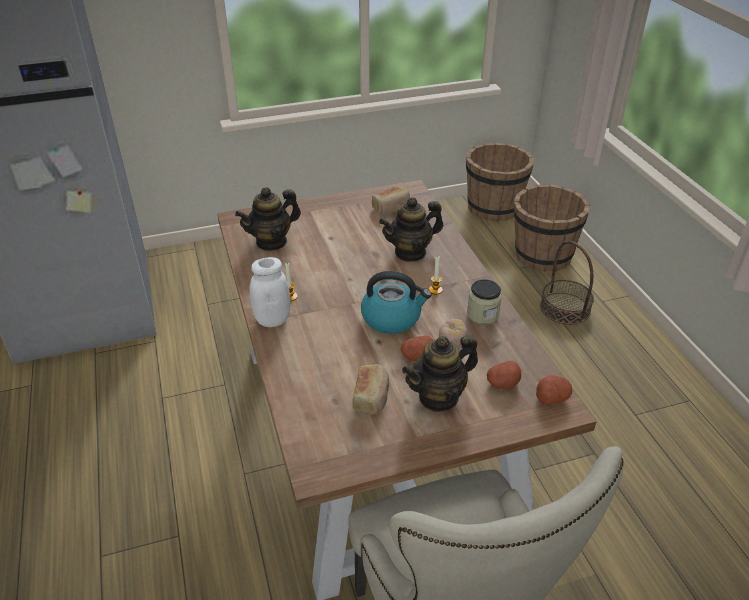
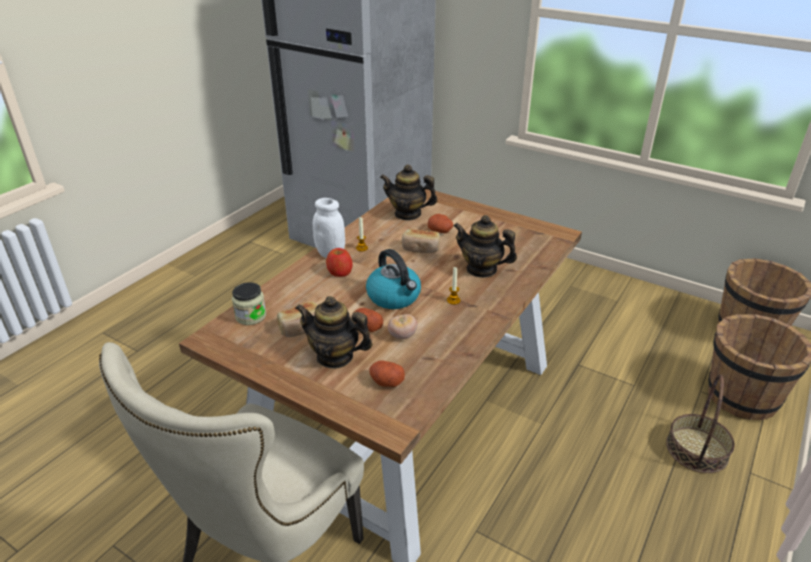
camera: 50 degrees right, 5 degrees down
bread [372,186,410,215] -> bread moved to [402,229,440,253]
jar [467,279,502,324] -> jar moved to [232,282,266,325]
potato [536,375,572,405] -> potato moved to [428,214,453,233]
none -> apple [326,248,353,277]

